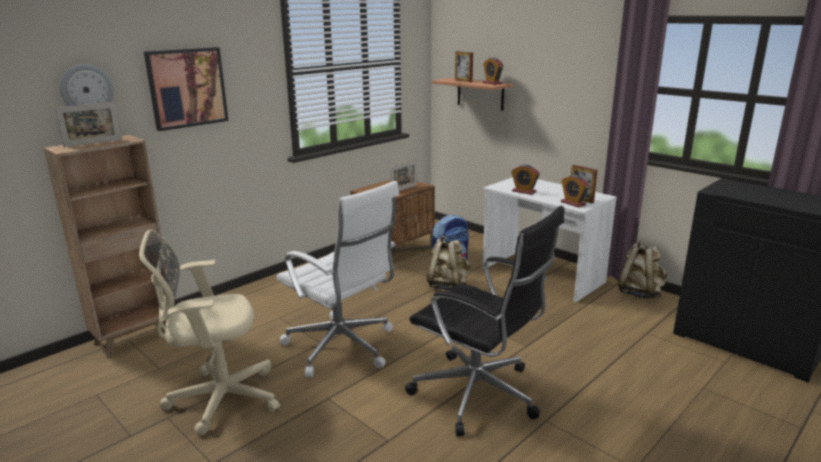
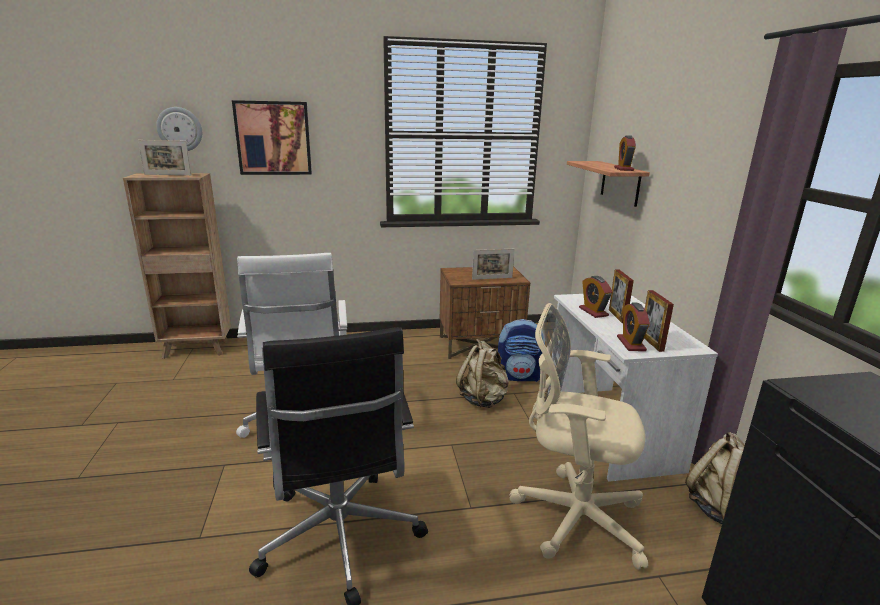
camera: 35 degrees right, 0 degrees up
beige office chair [139,229,280,435] -> beige office chair moved to [509,303,648,570]
picture frame [455,51,473,82] -> picture frame moved to [609,270,634,323]

